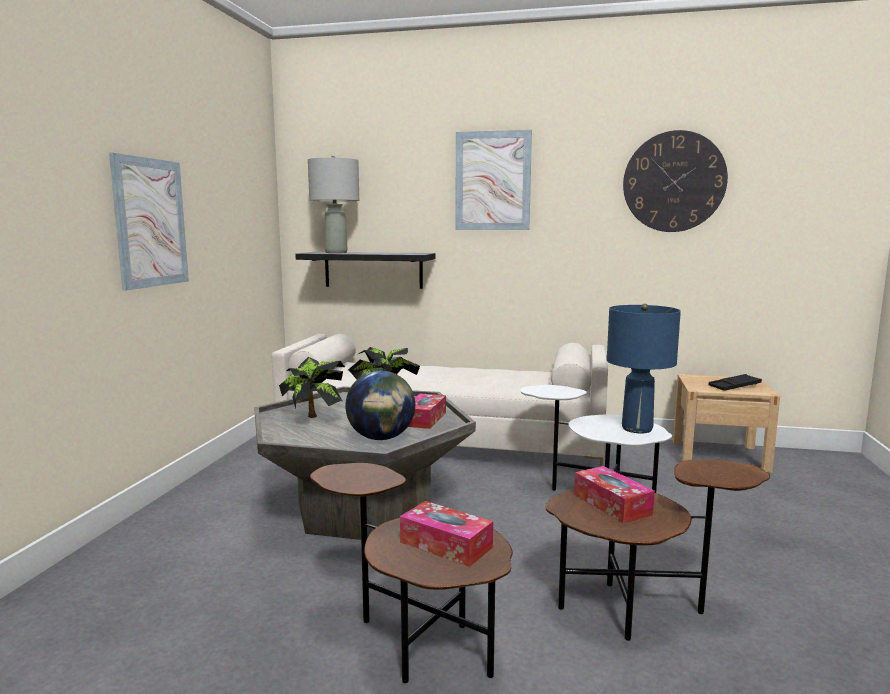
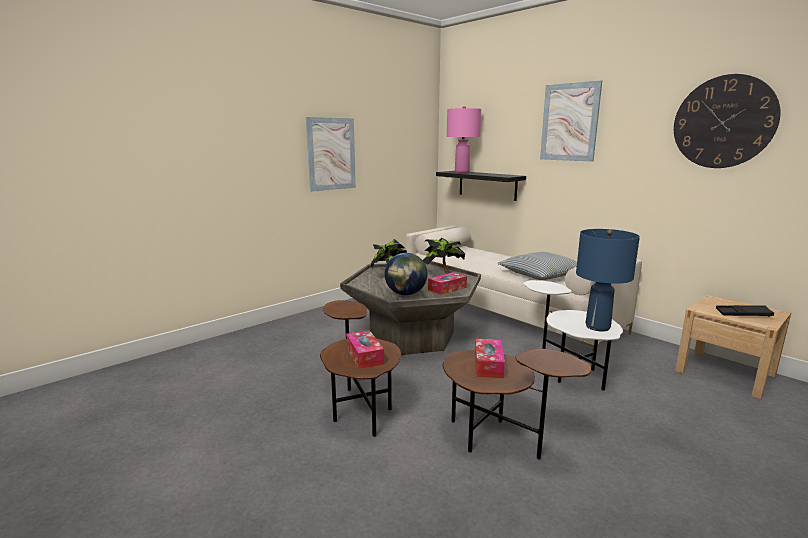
camera: 35 degrees right, 5 degrees up
grey table lamp [308,156,359,253] -> pink table lamp [447,106,481,173]
none -> pillow [498,252,577,280]

